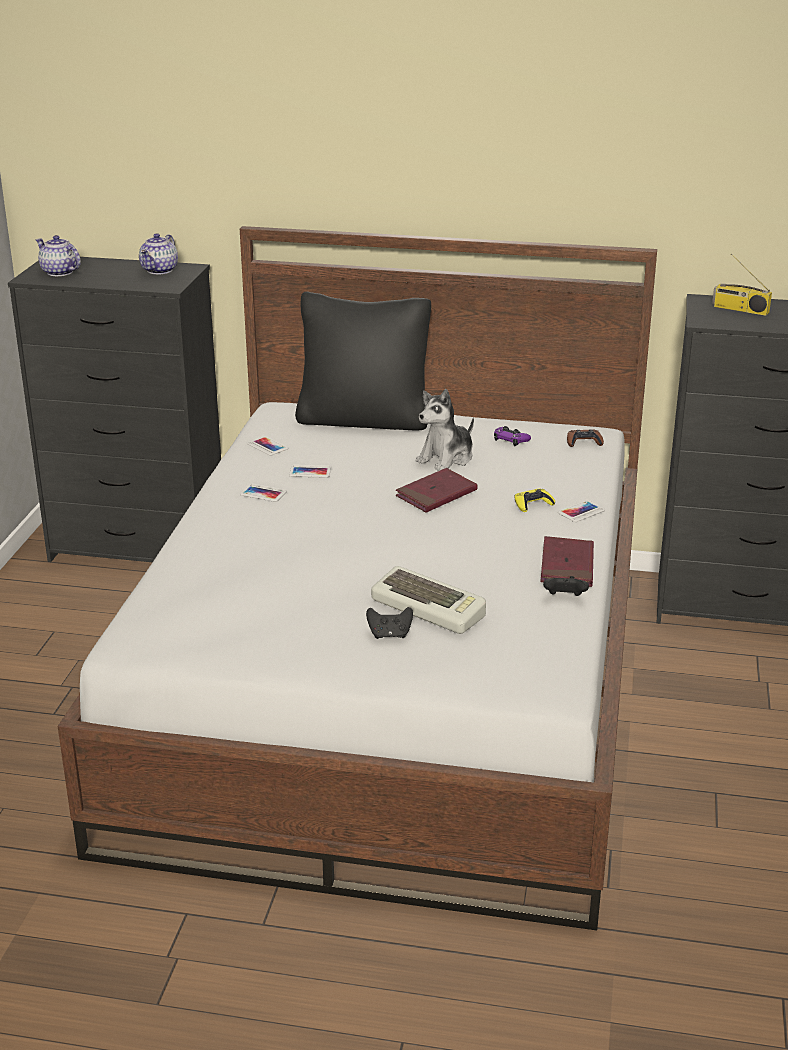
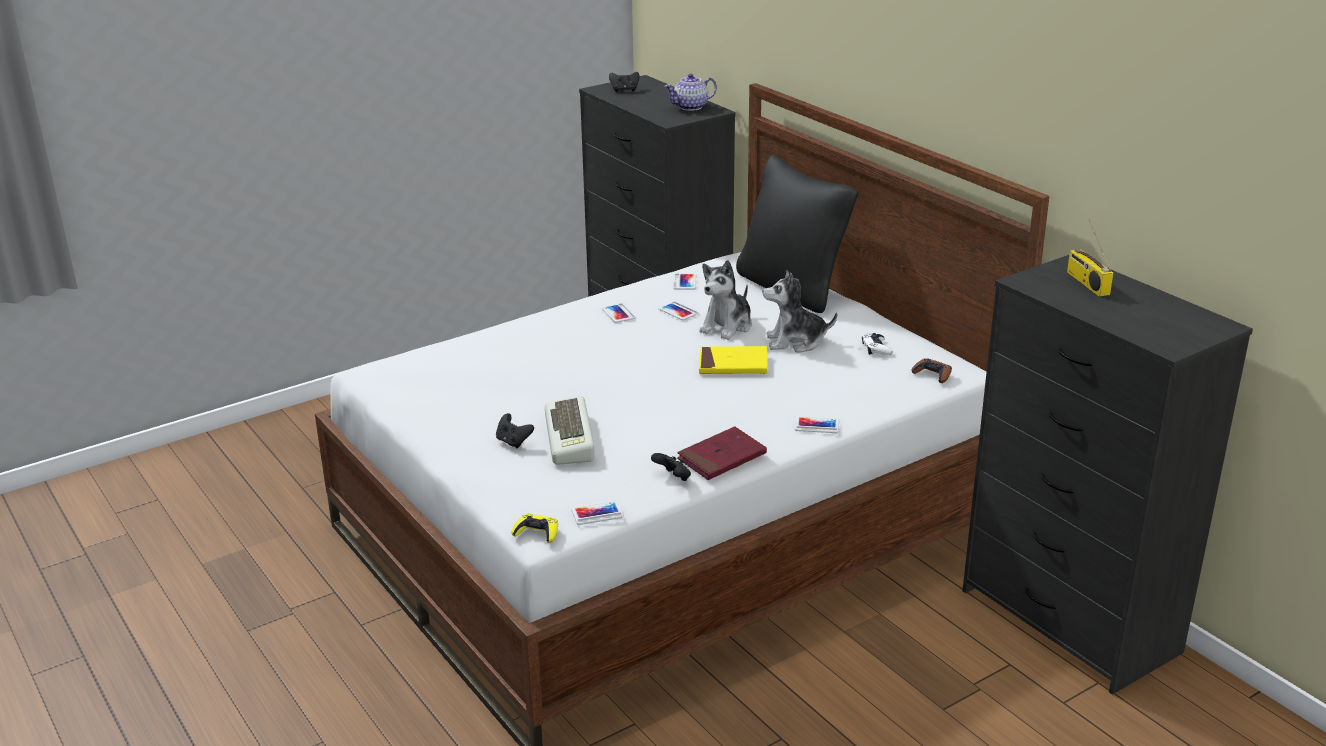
camera: 45 degrees right, 0 degrees up
teapot [35,235,81,276] -> black game controller [609,72,639,92]
red book [396,468,478,513] -> yellow book [699,346,767,374]
purple game controller [494,426,531,446] -> white game controller [862,333,893,355]
yellow game controller [514,488,555,512] -> yellow game controller moved to [511,514,558,543]
none -> phone [571,501,624,525]
none -> plush toy [699,260,752,340]

